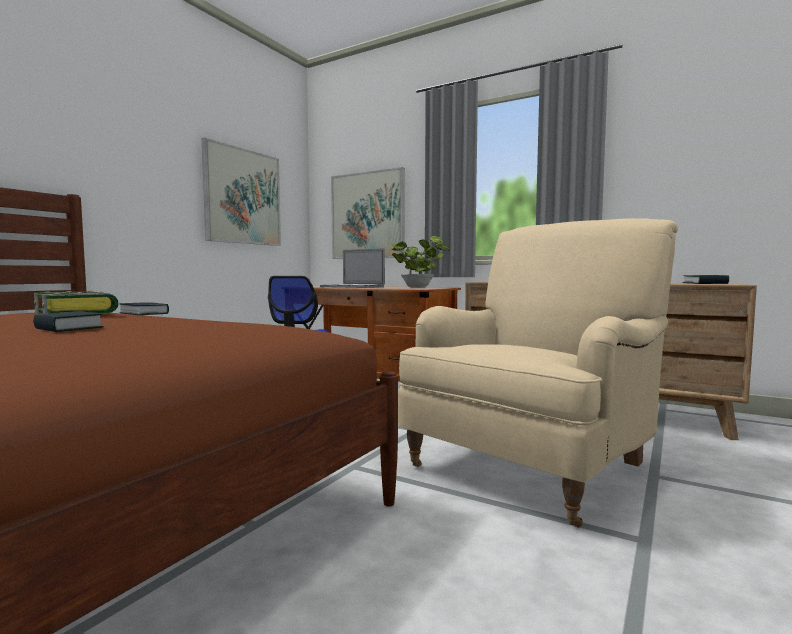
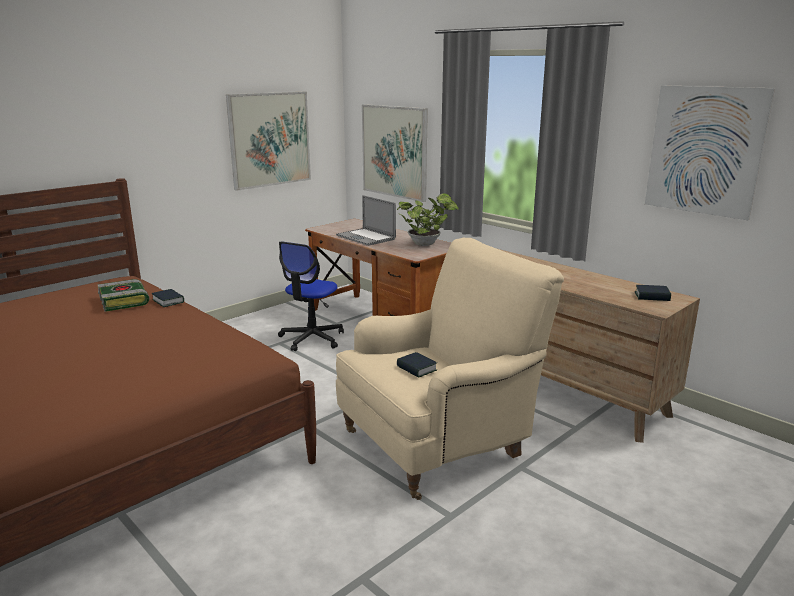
camera: 15 degrees right, 15 degrees up
book [33,312,103,332] -> book moved to [397,352,437,378]
none -> picture [645,85,775,220]

